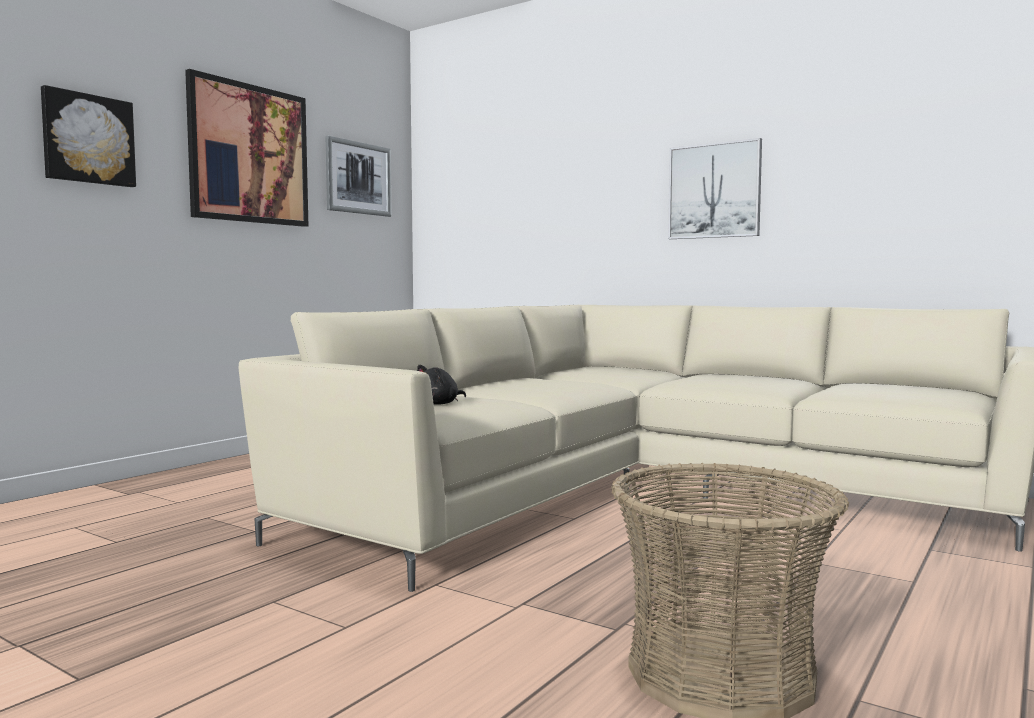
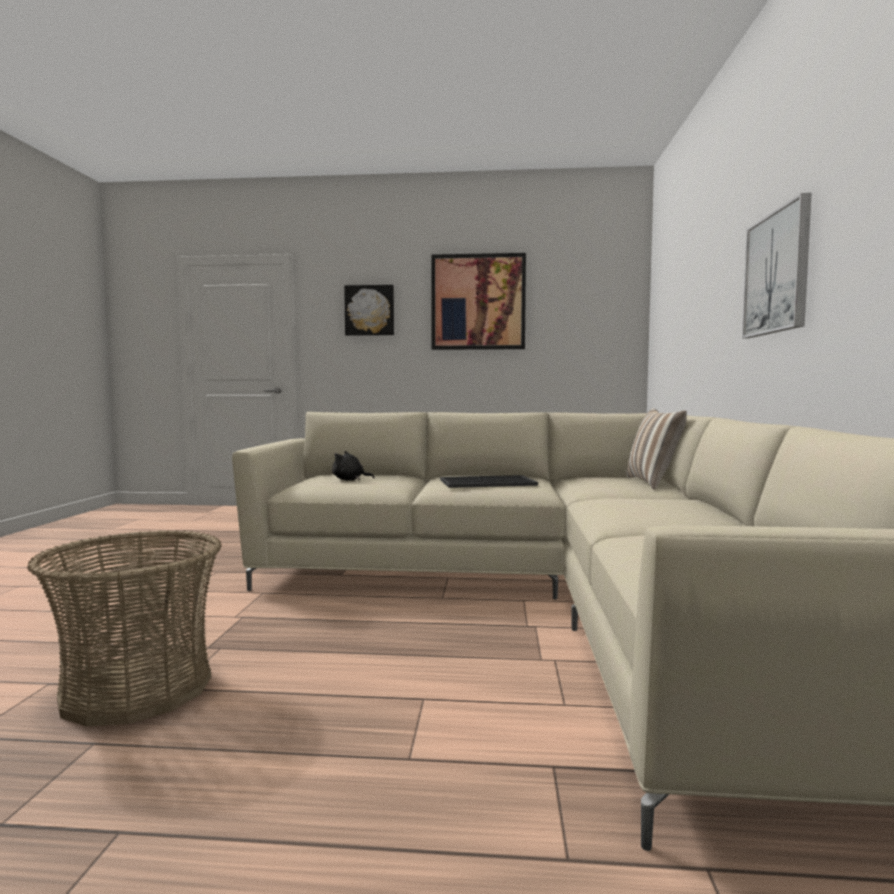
camera: 60 degrees right, 0 degrees up
picture [326,136,392,217] -> none
none -> tray [440,475,538,488]
none -> pillow [626,408,687,490]

